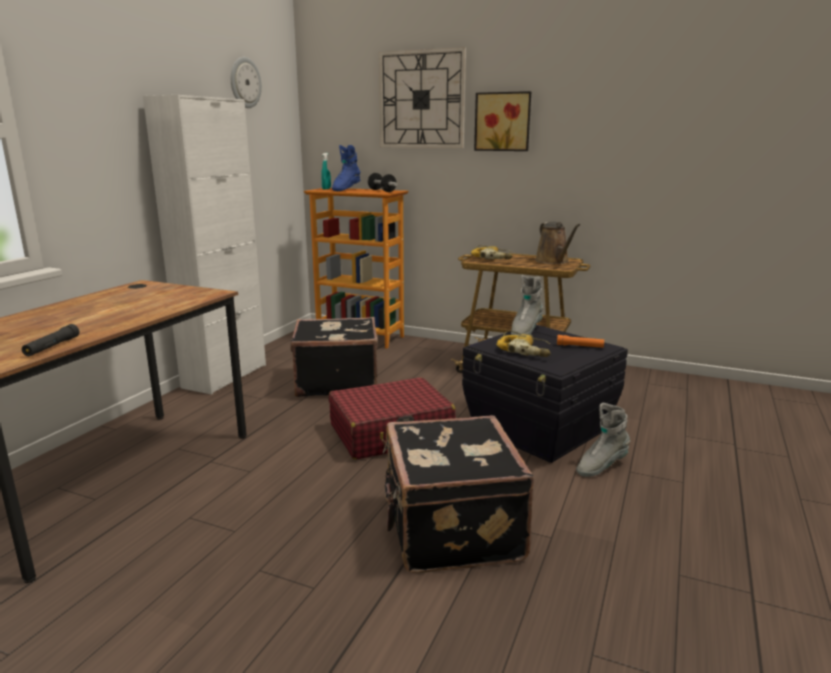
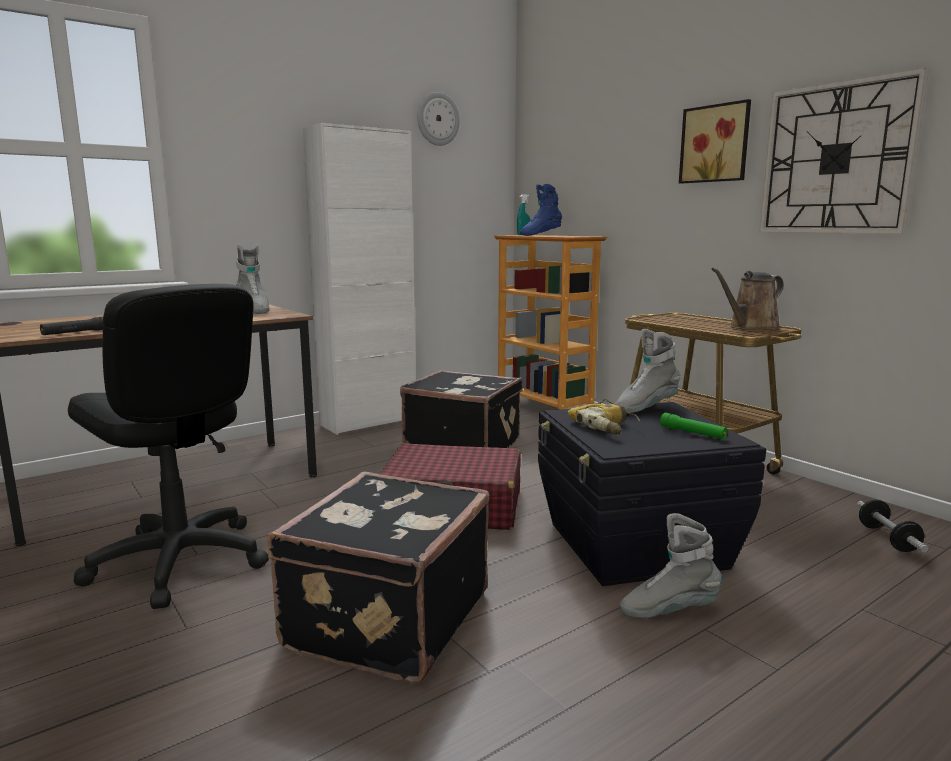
camera: 30 degrees right, 5 degrees down
dumbbell [368,173,398,192] -> dumbbell moved to [857,499,929,553]
wall clock [379,47,466,148] -> wall clock moved to [759,68,929,234]
power drill [471,245,513,259] -> none
brown watering can [535,222,580,264] -> brown watering can turned 45 degrees clockwise [711,268,784,330]
orange flashlight [557,335,604,348] -> green flashlight [660,413,728,439]
none -> black office chair [68,284,269,609]
none -> grey boot [236,245,270,314]

